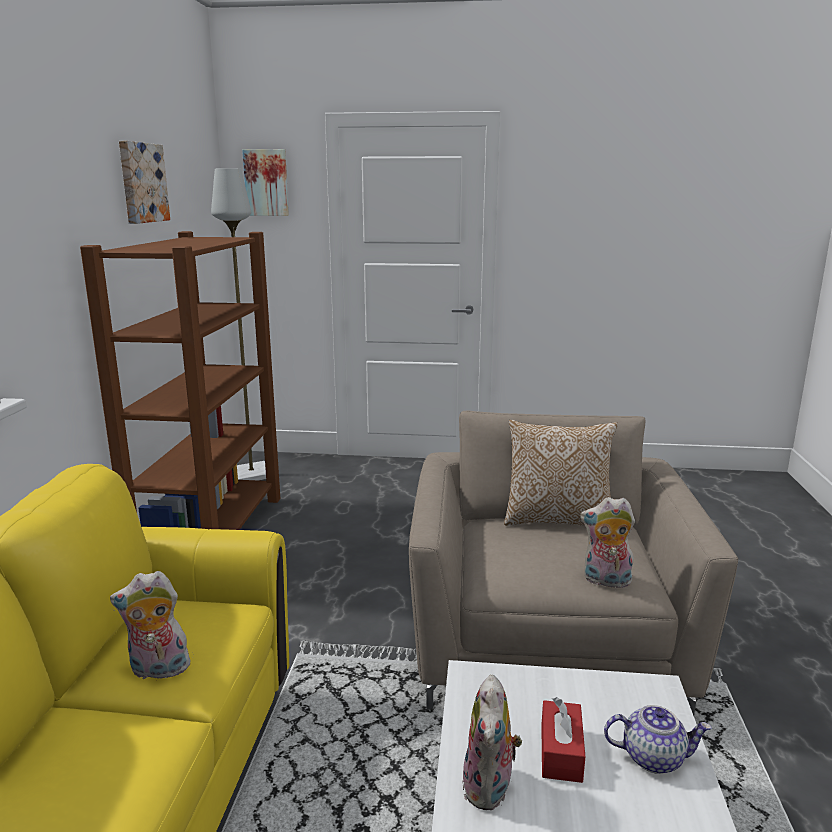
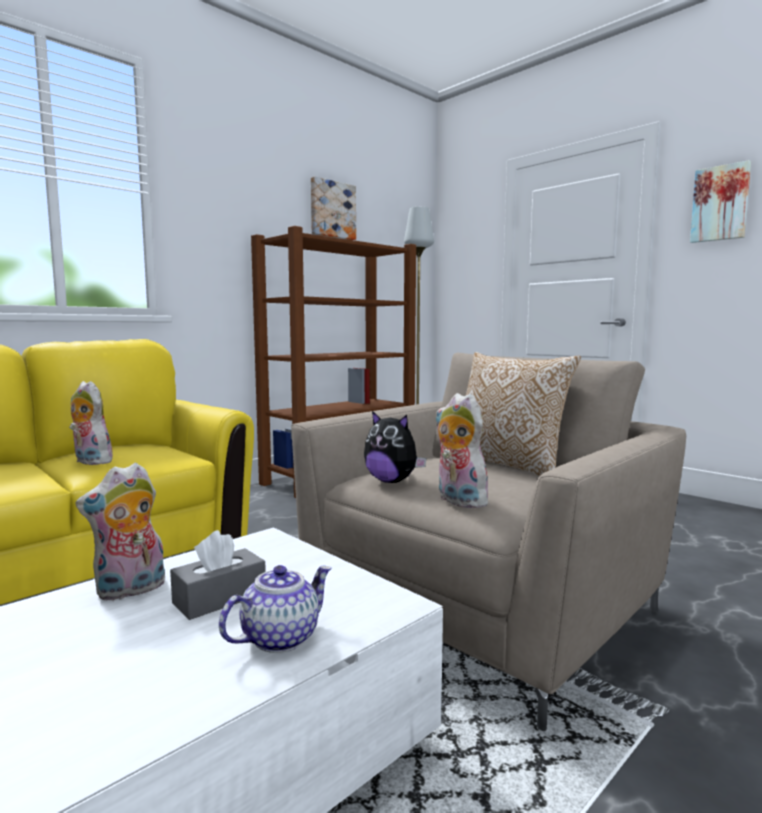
camera: 40 degrees right, 10 degrees down
picture [242,149,289,216] -> picture moved to [690,160,751,243]
red tissue box [541,697,585,783] -> grey tissue box [170,530,266,620]
teapot [604,705,712,774] -> teapot turned 90 degrees counterclockwise [219,565,332,653]
none -> plush toy [364,411,427,483]

